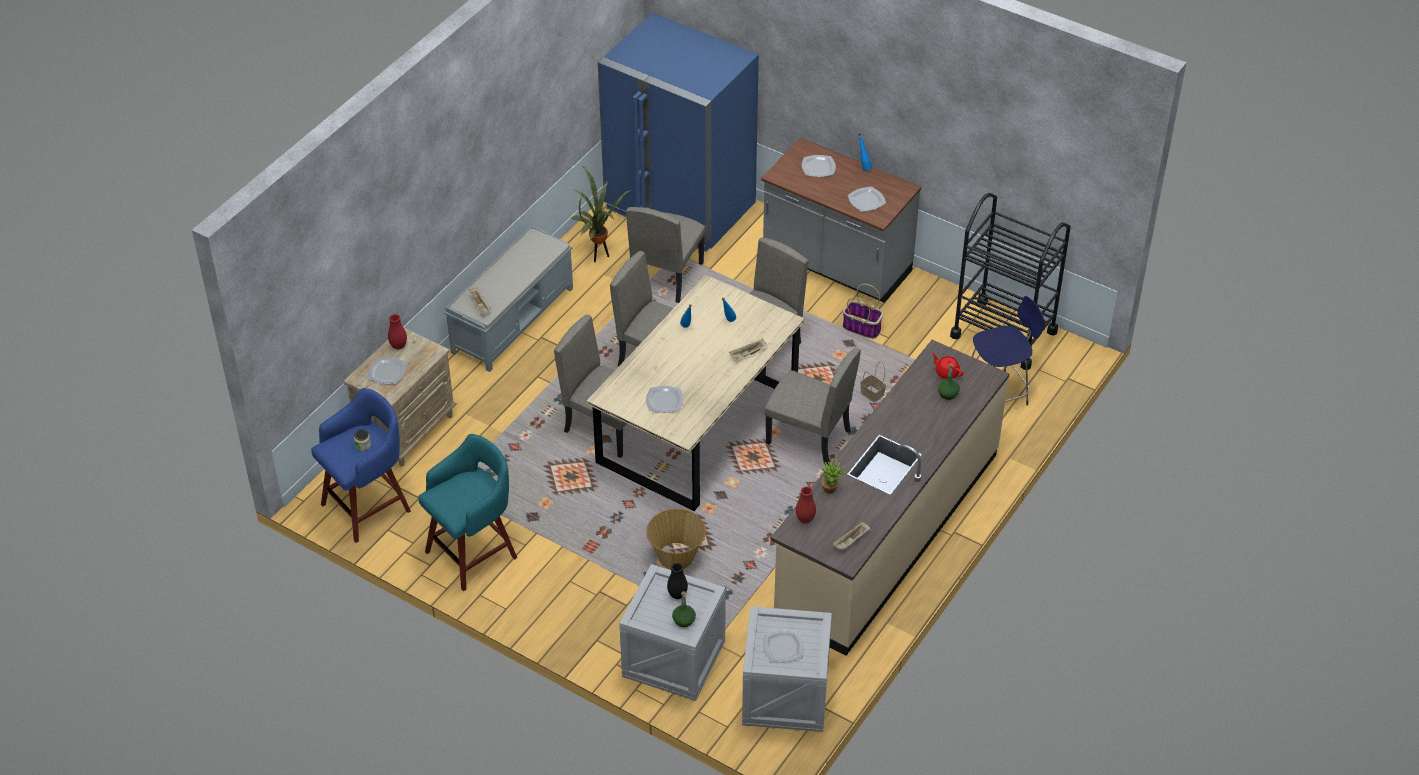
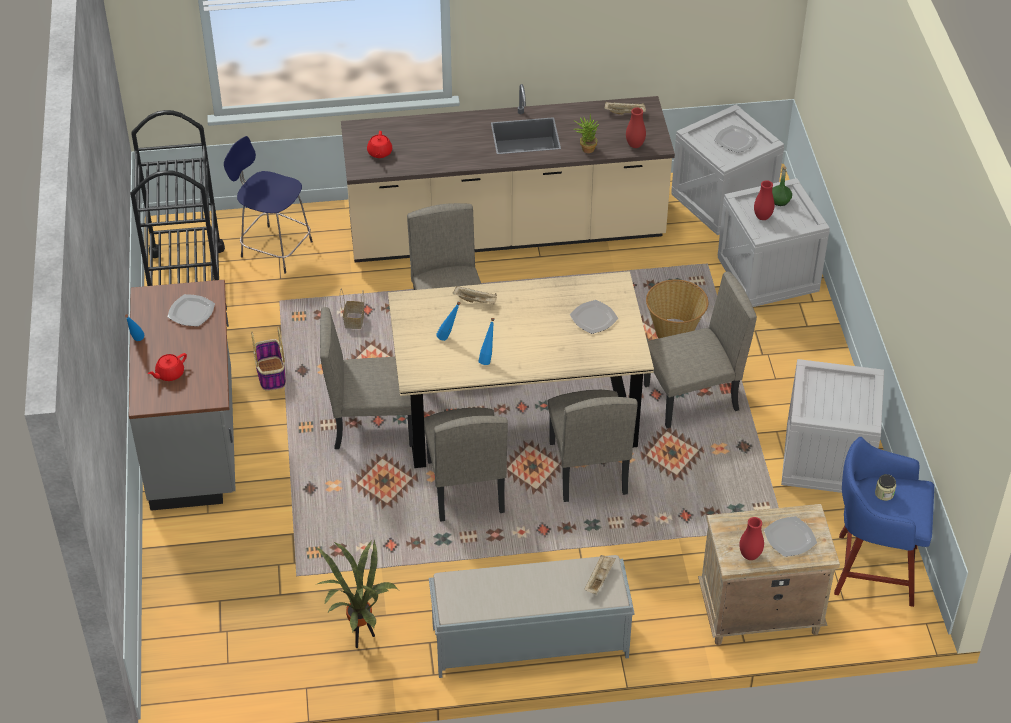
camera: 130 degrees left, 0 degrees up
turquoise stool [418,434,517,591] -> crate [781,359,884,493]
blue fridge [598,13,759,252] -> none
beige chair [626,207,705,303] -> beige chair moved to [644,272,757,428]
black vase [667,563,688,599] -> red vase [754,180,775,220]
plate [802,155,836,177] -> red teapot [148,353,187,381]
green bottle [938,364,960,400] -> none

